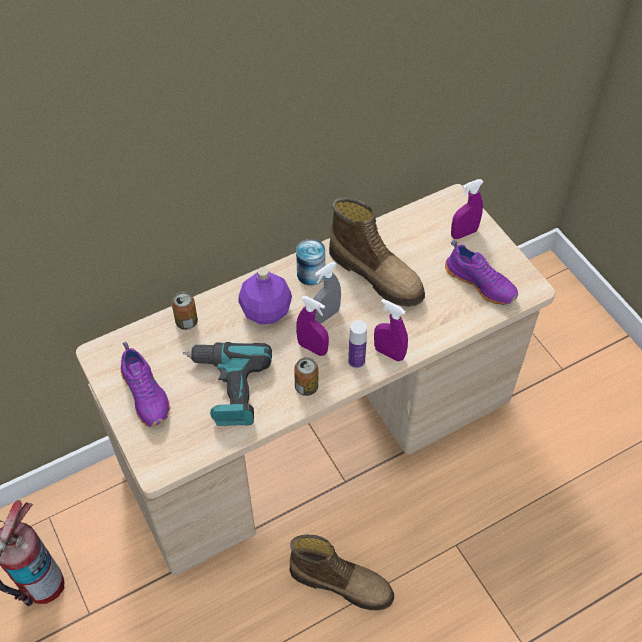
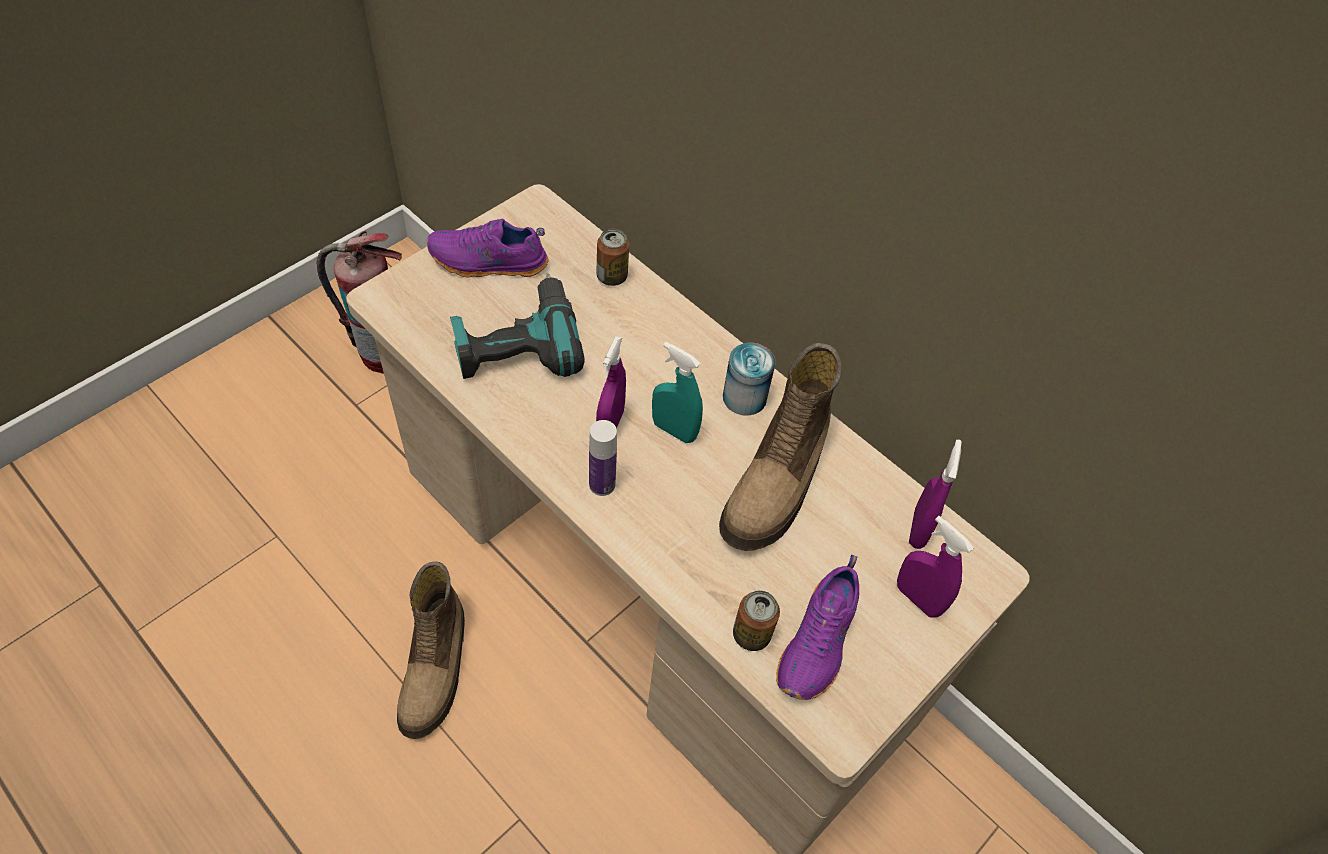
camera: 70 degrees right, 0 degrees up
purple shoe [120,342,170,427] -> purple shoe turned 45 degrees clockwise [427,219,549,278]
purple bottle [238,267,292,324] -> none
can [294,357,318,396] -> can moved to [733,590,780,651]
grey spray bottle [314,262,341,324] -> turquoise spray bottle [652,342,703,443]
purple spray bottle [374,299,408,362] -> purple spray bottle moved to [909,439,962,549]

